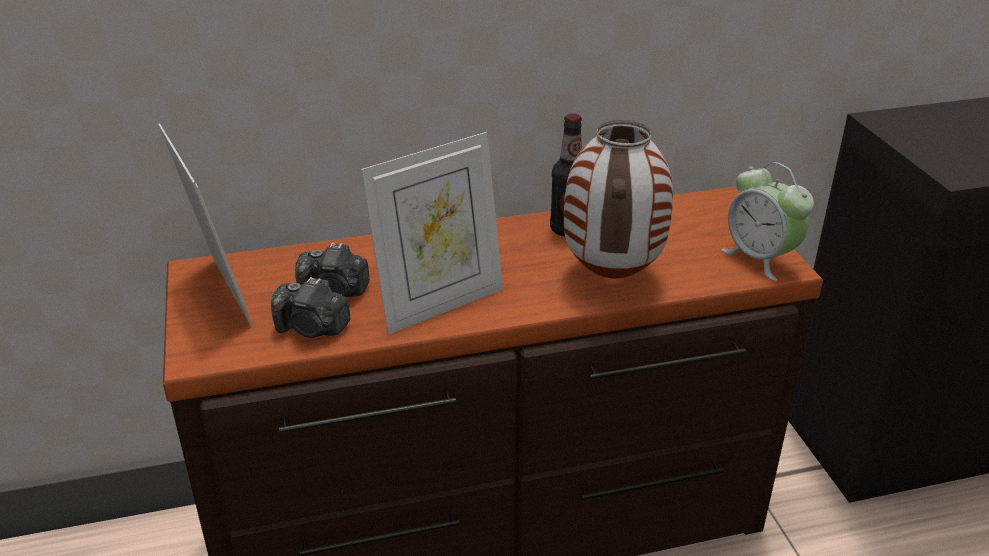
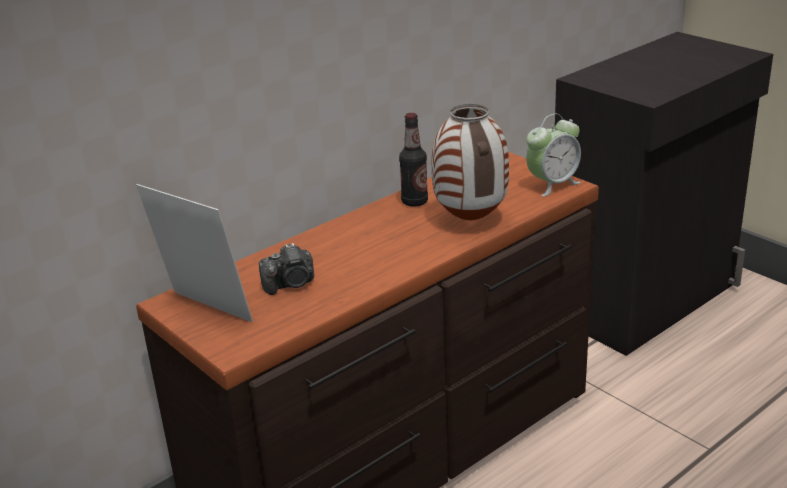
camera: 25 degrees left, 5 degrees down
camera [271,277,350,338] -> none
picture frame [361,132,503,335] -> none
alarm clock [721,162,814,281] -> alarm clock turned 60 degrees counterclockwise [526,114,581,196]

